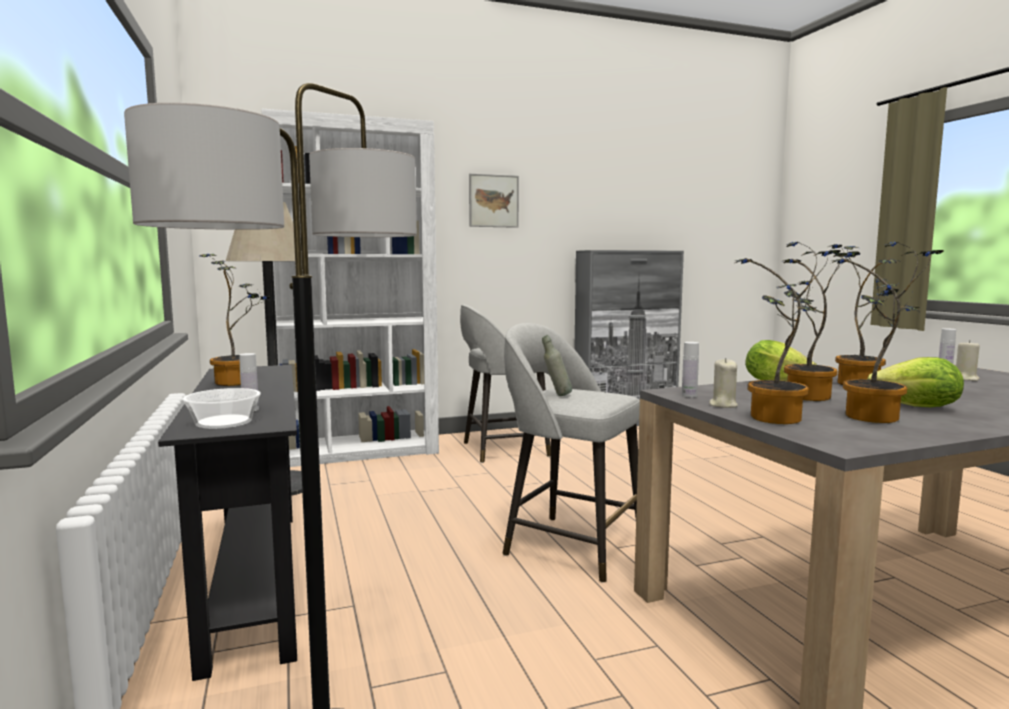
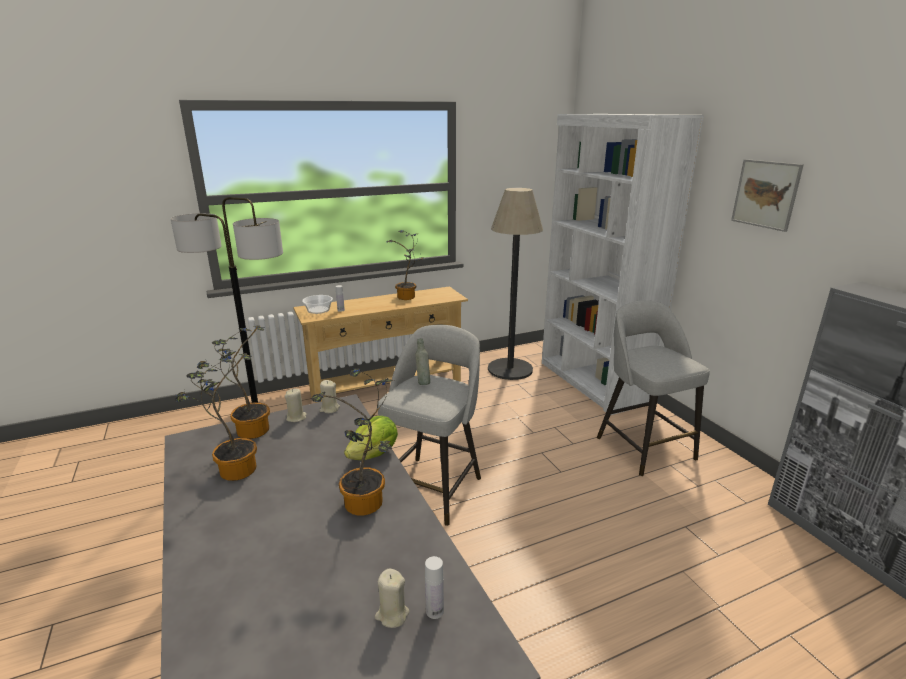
camera: 85 degrees right, 15 degrees up
black console table [158,365,297,681] -> beige console table [293,286,468,403]
white bottle [682,342,699,398] -> beige candle [319,380,340,413]
potted plant [783,244,860,401] -> none
lettuce [867,357,964,407] -> none

